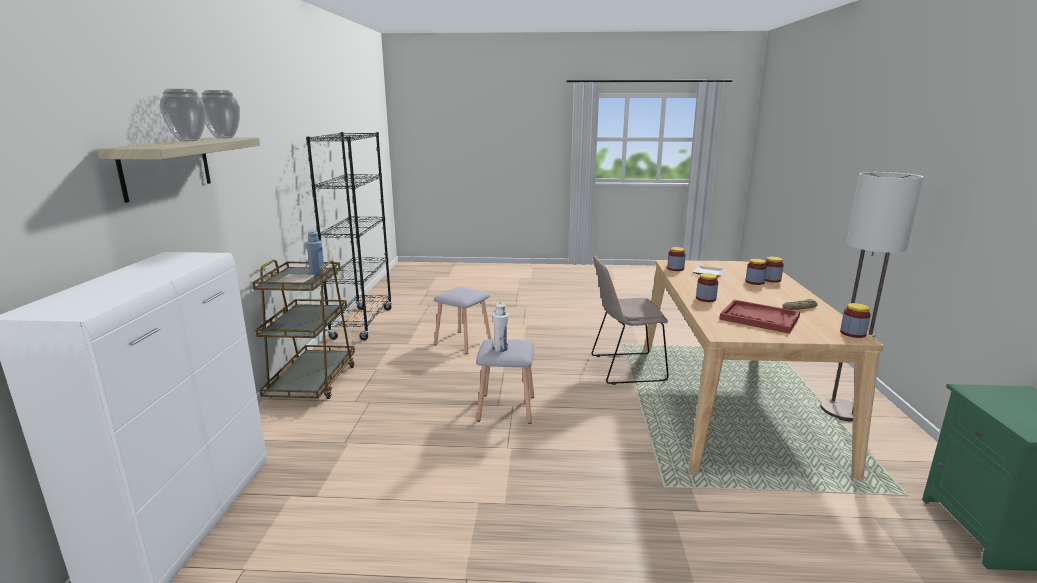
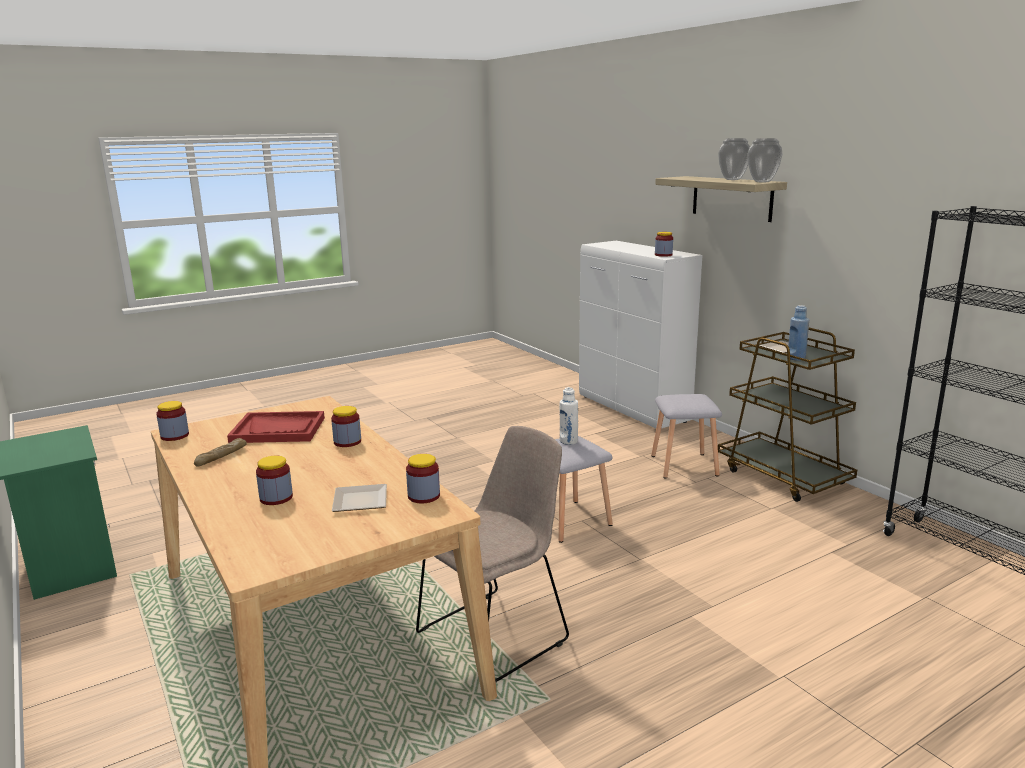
camera: 145 degrees right, 0 degrees up
grey stool [434,287,491,354] -> grey stool moved to [651,394,722,479]
jar [765,257,784,283] -> jar moved to [655,232,673,257]
floor lamp [820,172,924,422] -> none

